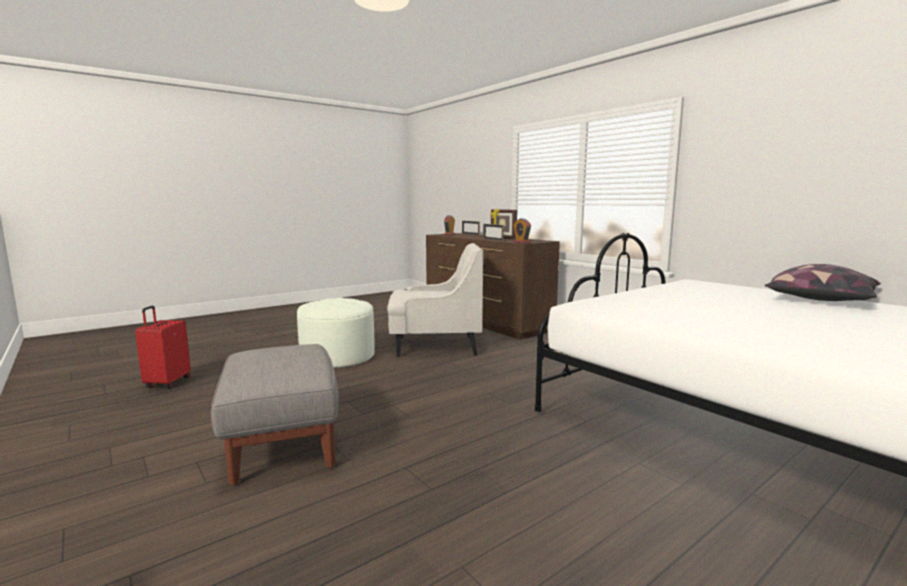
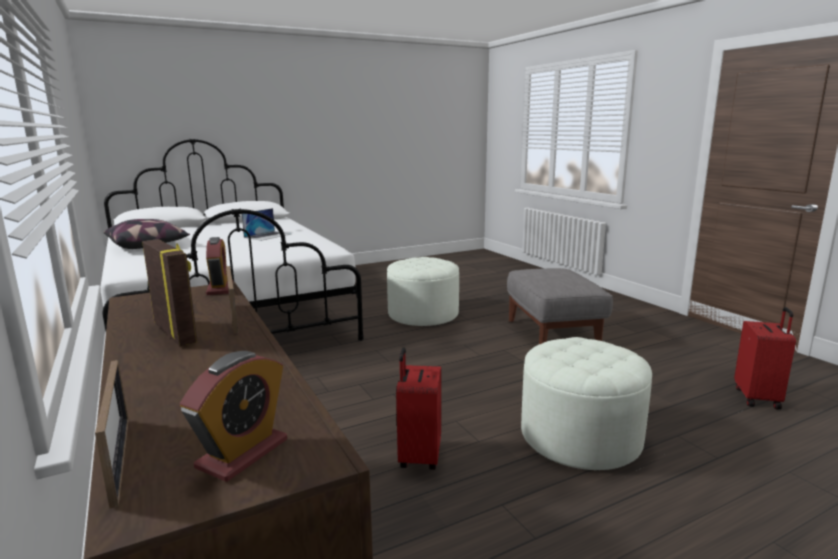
camera: 170 degrees left, 5 degrees up
white armchair [387,243,483,357] -> red suitcase [396,348,441,470]
none -> laptop [242,208,291,241]
none -> white ottoman [387,257,459,326]

